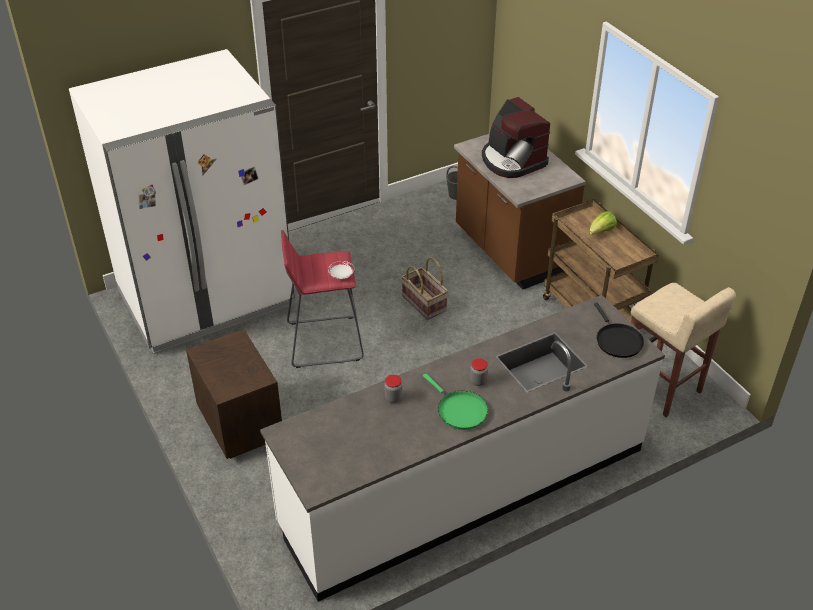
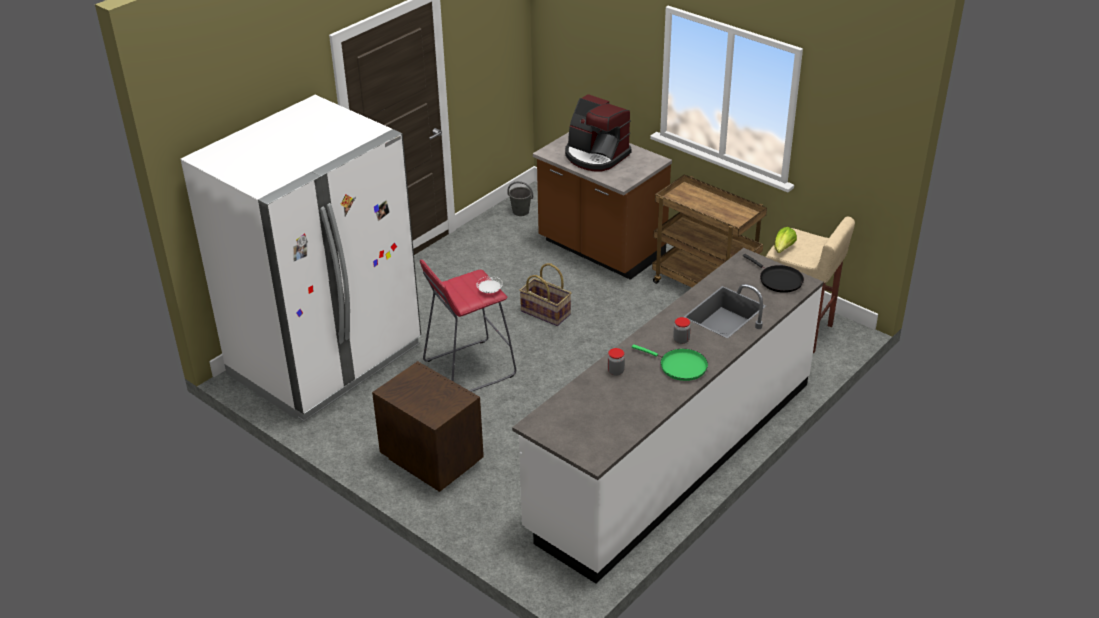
camera: 20 degrees left, 5 degrees down
lettuce [589,211,617,235] -> lettuce moved to [774,227,797,253]

